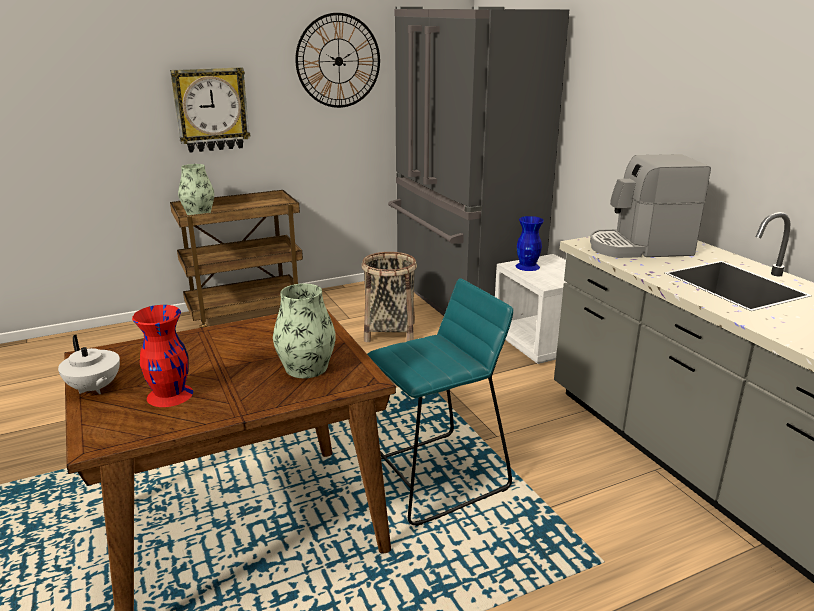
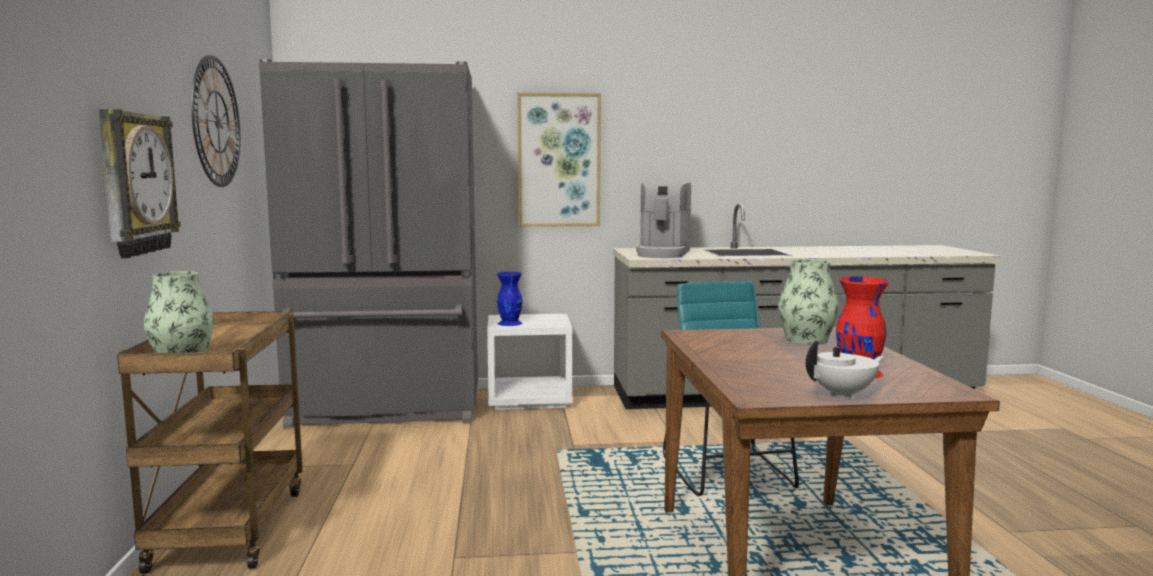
camera: 70 degrees left, 15 degrees down
basket [361,252,417,342] -> none
none -> picture [517,93,601,227]

